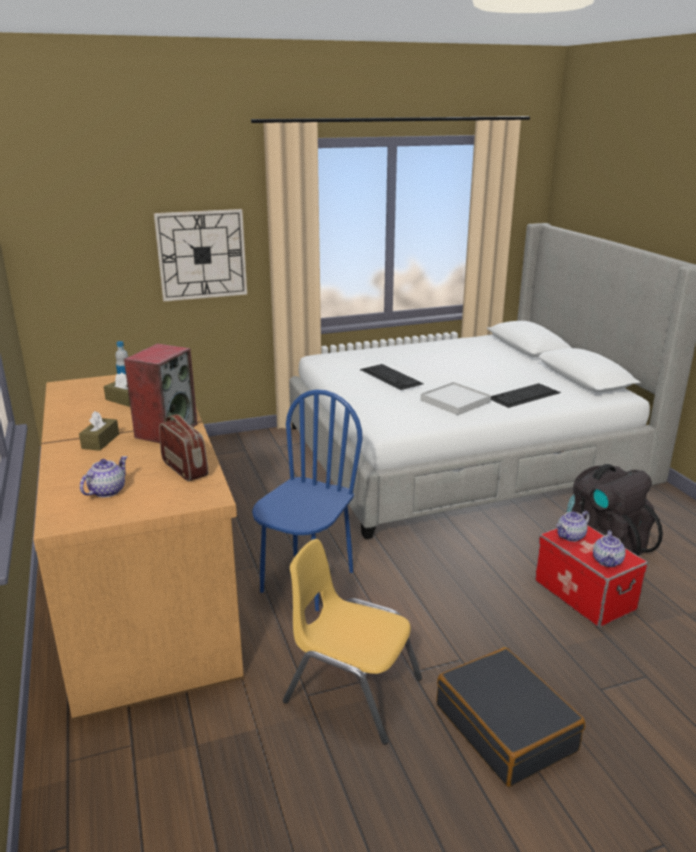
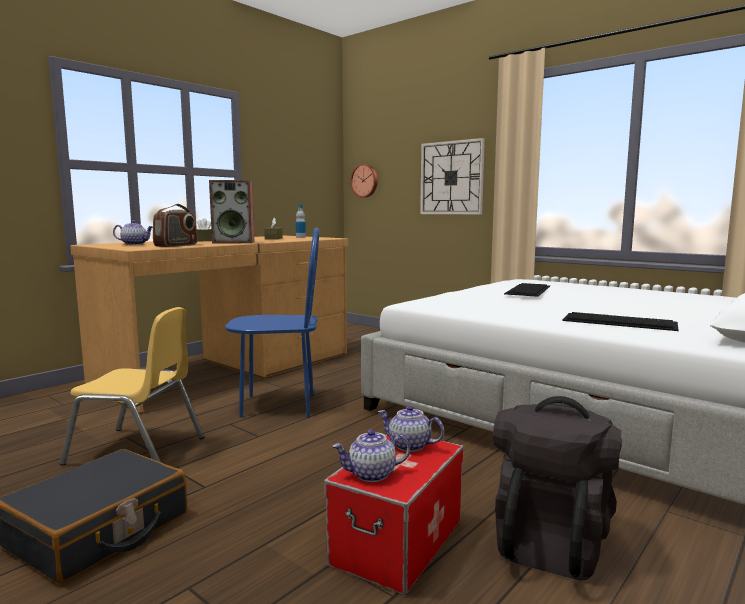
camera: 60 degrees right, 15 degrees down
yellow chair [283,539,422,745] -> yellow chair turned 105 degrees clockwise [59,307,205,466]
white tray [421,382,491,415] -> none
none -> wall clock [350,164,378,198]

